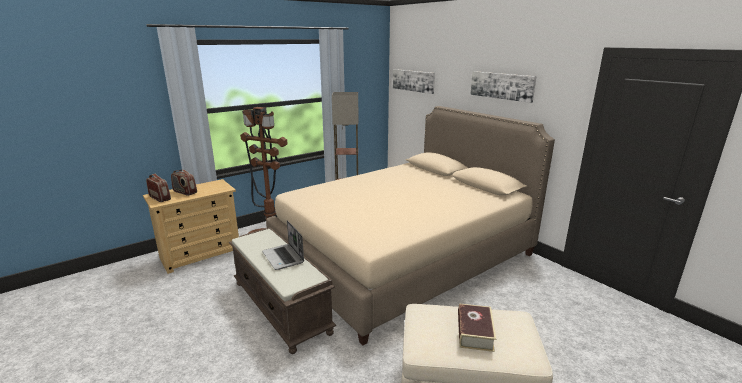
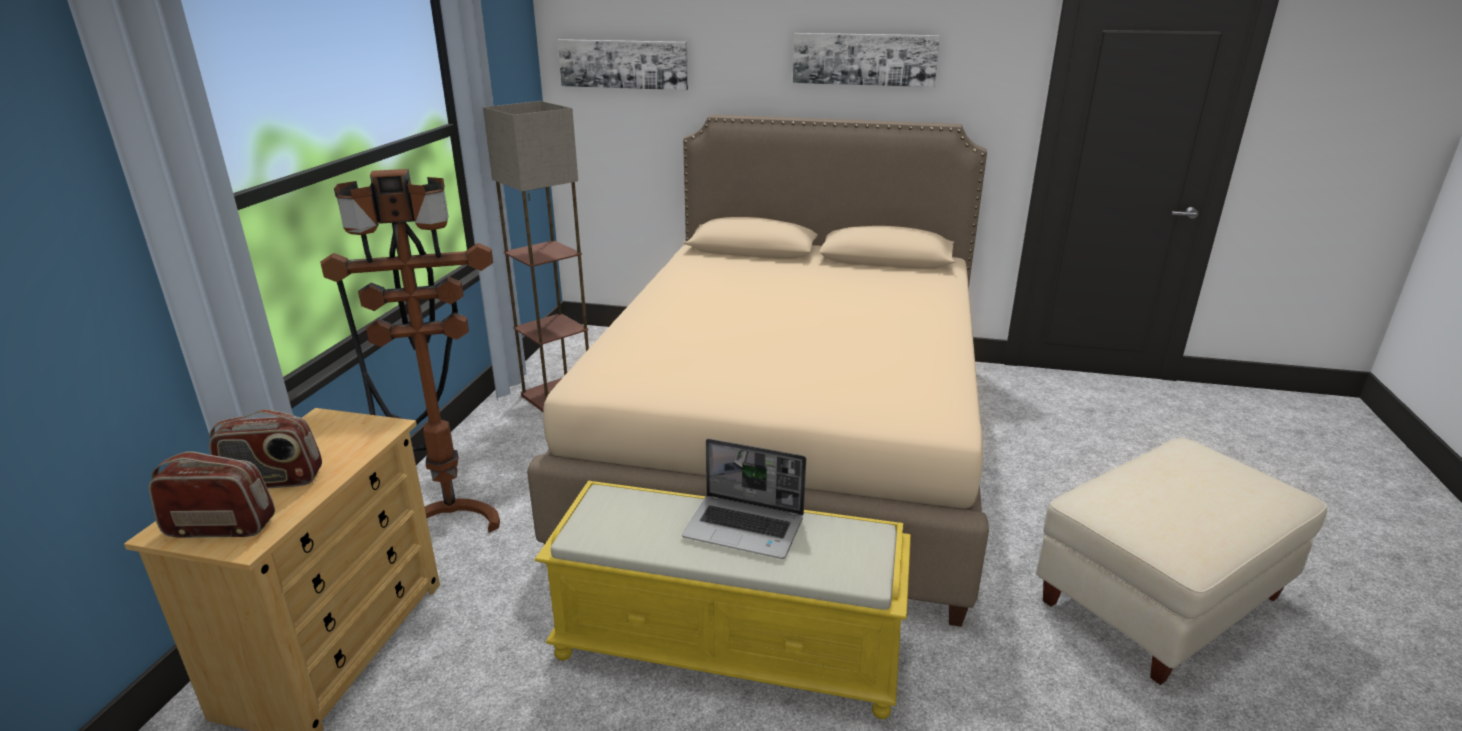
camera: 40 degrees left, 5 degrees up
brown bench [229,227,336,354] -> yellow bench [535,480,911,719]
book [458,303,496,352] -> none

